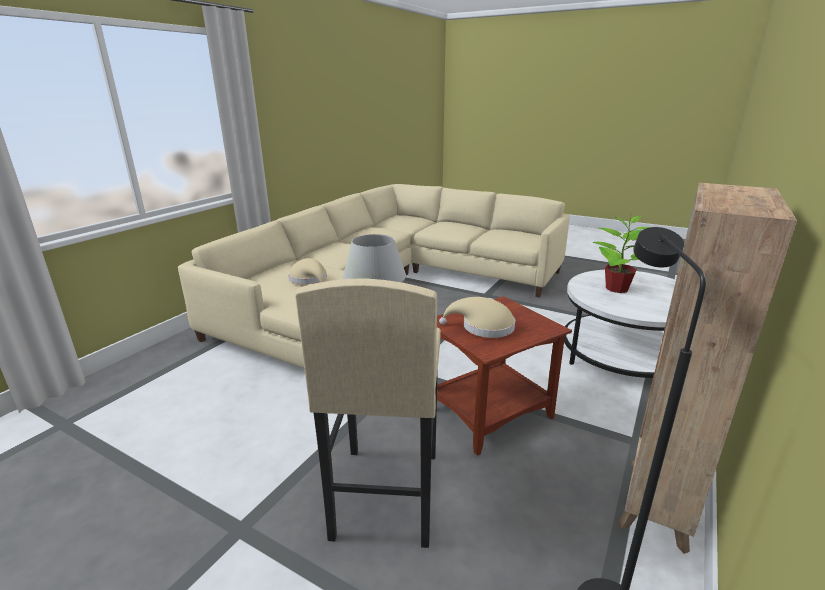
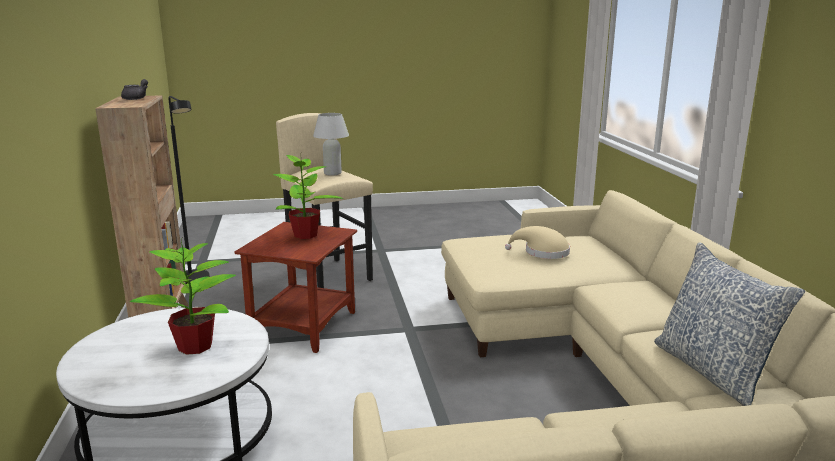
camera: 140 degrees right, 5 degrees down
beige hat [439,297,515,338] -> potted plant [273,155,344,239]
none -> grey teapot [121,79,148,100]
none -> pillow [654,243,805,406]

